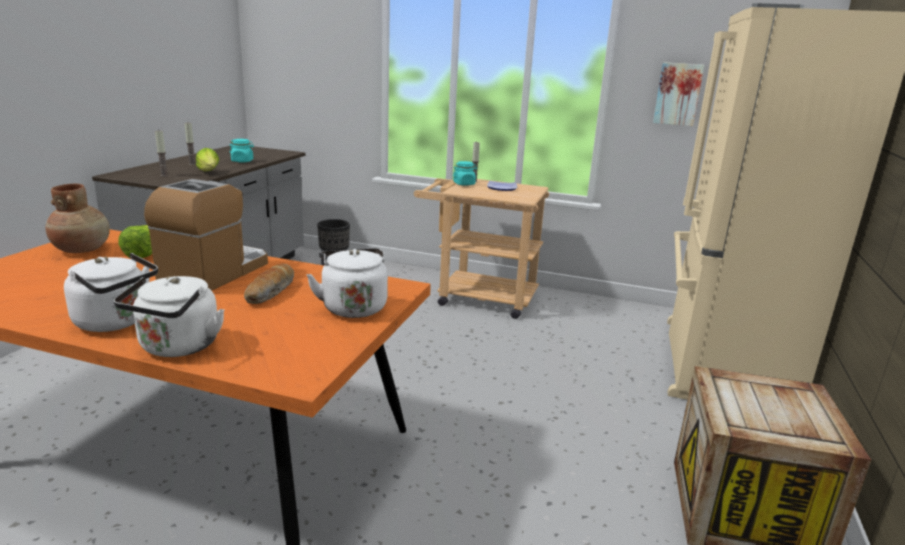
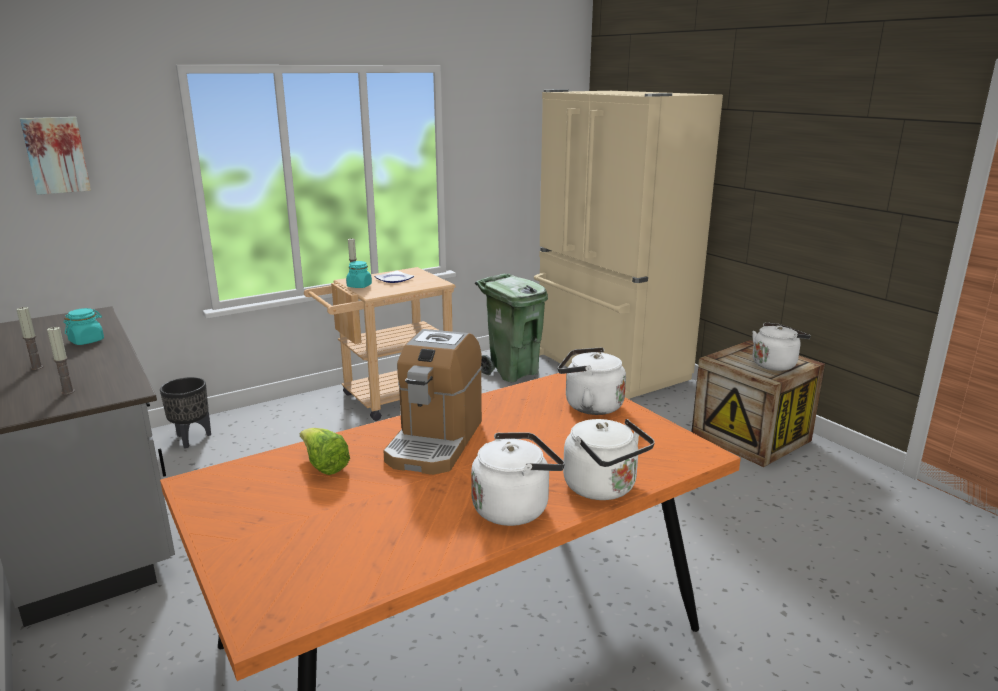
camera: 50 degrees left, 0 degrees up
brown vase [46,183,110,253] -> none
coffee machine [144,179,268,291] -> coffee machine turned 135 degrees counterclockwise [383,329,482,475]
lettuce [196,148,219,171] -> none
bread [244,264,294,304] -> none
picture [653,62,704,126] -> picture moved to [20,117,91,195]
none -> green trash can [475,274,548,382]
none -> white kettle [752,323,811,371]

